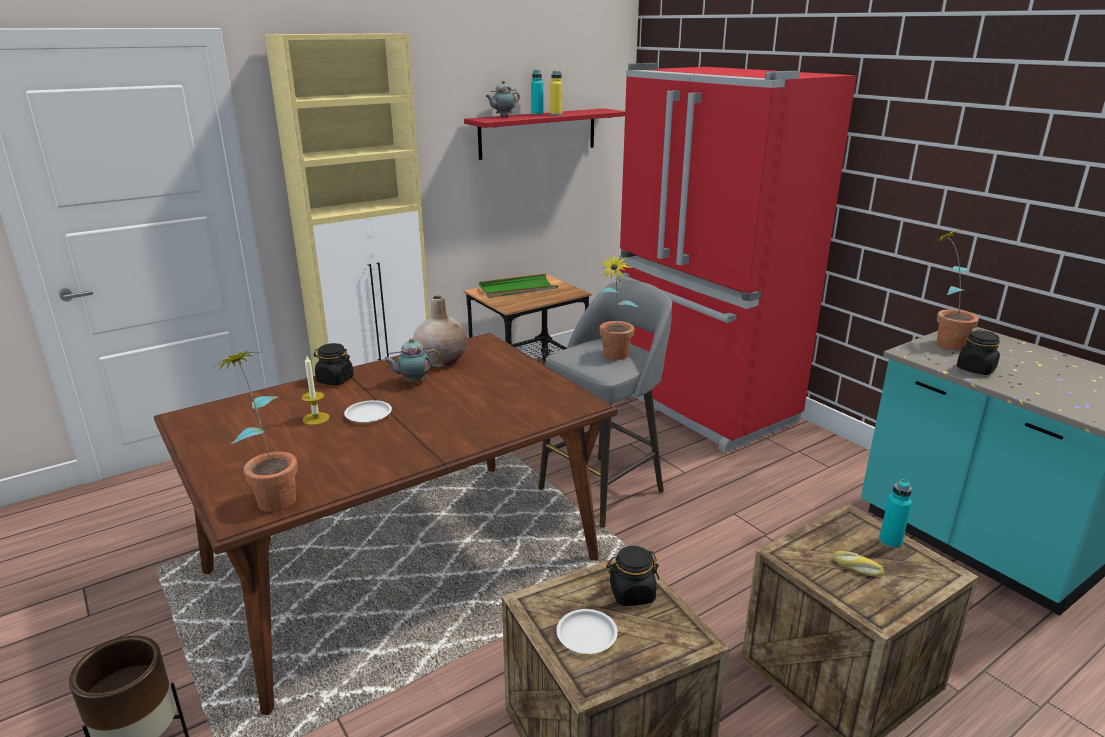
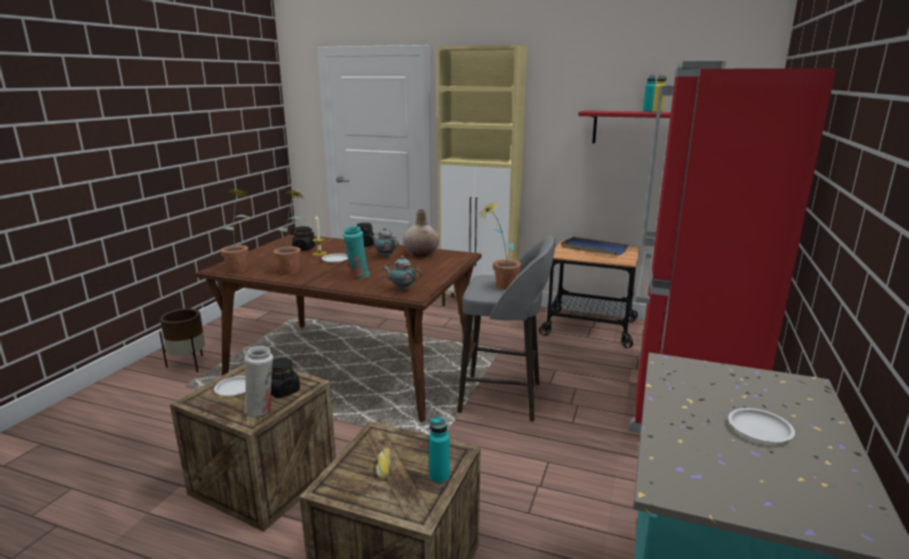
camera: 55 degrees right, 5 degrees down
green tray [478,273,558,298] -> blue tray [561,237,628,256]
teapot [485,81,520,117] -> teapot moved to [383,256,422,291]
potted plant [936,228,979,351] -> potted plant moved to [273,189,304,275]
black jar [957,330,1000,375] -> black jar moved to [290,226,315,251]
none -> white vase [244,346,273,418]
none -> turquoise vase [343,226,369,278]
none -> white plate [728,408,795,442]

